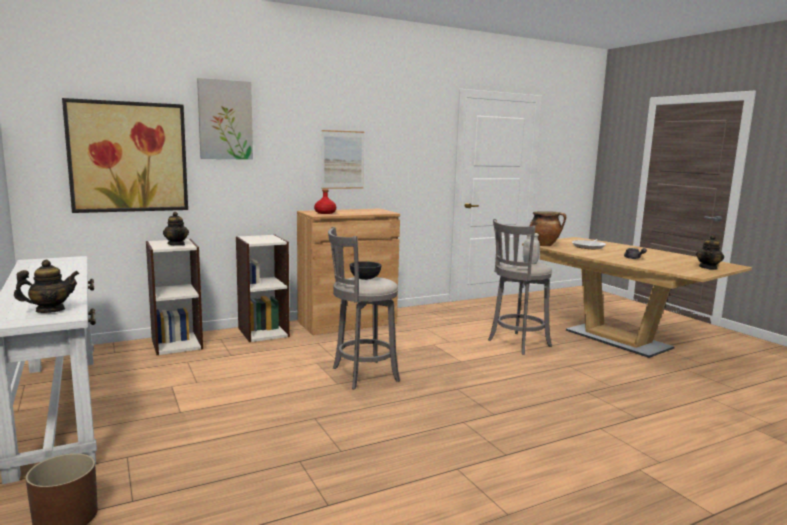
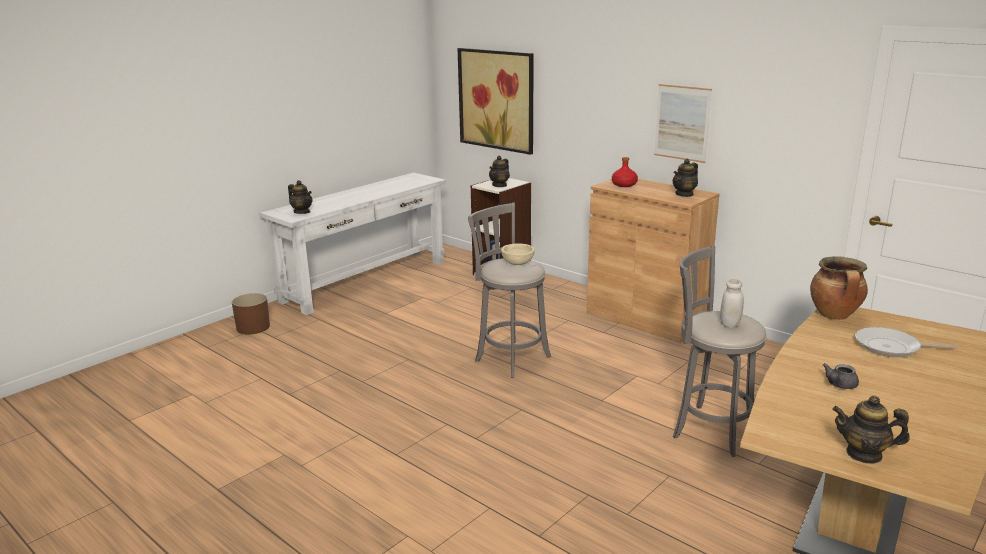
camera: 70 degrees right, 10 degrees up
picture [197,78,253,160] -> none
bookcase [236,235,290,342] -> none
black bowl [350,261,382,280] -> beige bowl [501,244,535,265]
none -> teapot [672,159,698,197]

